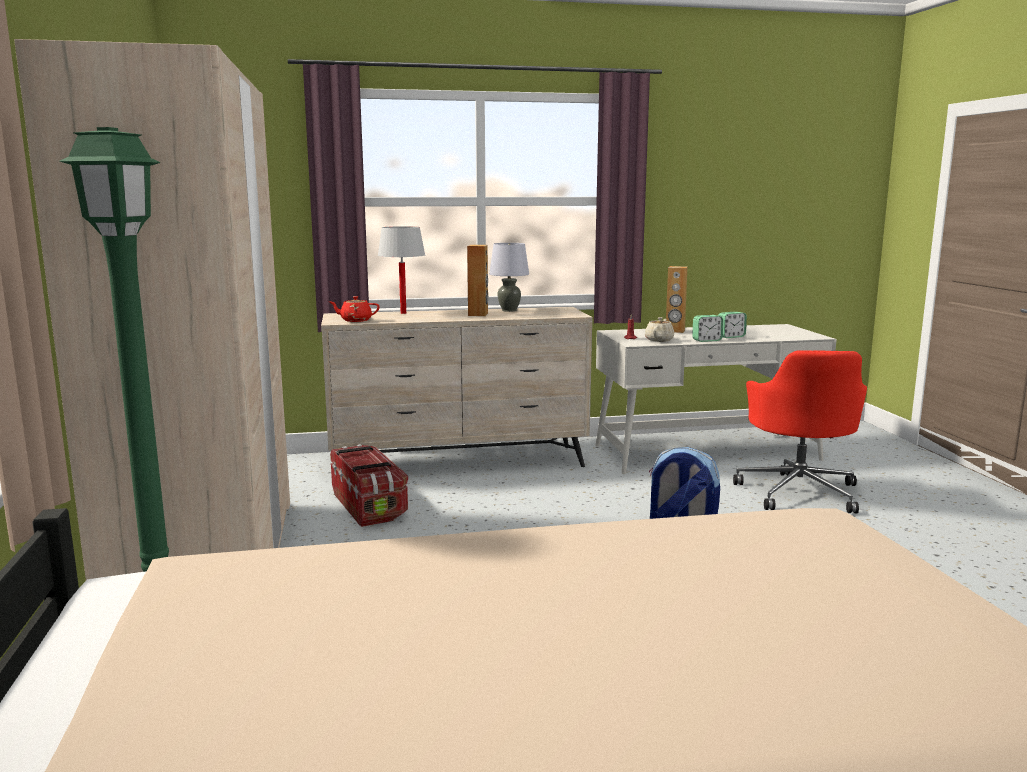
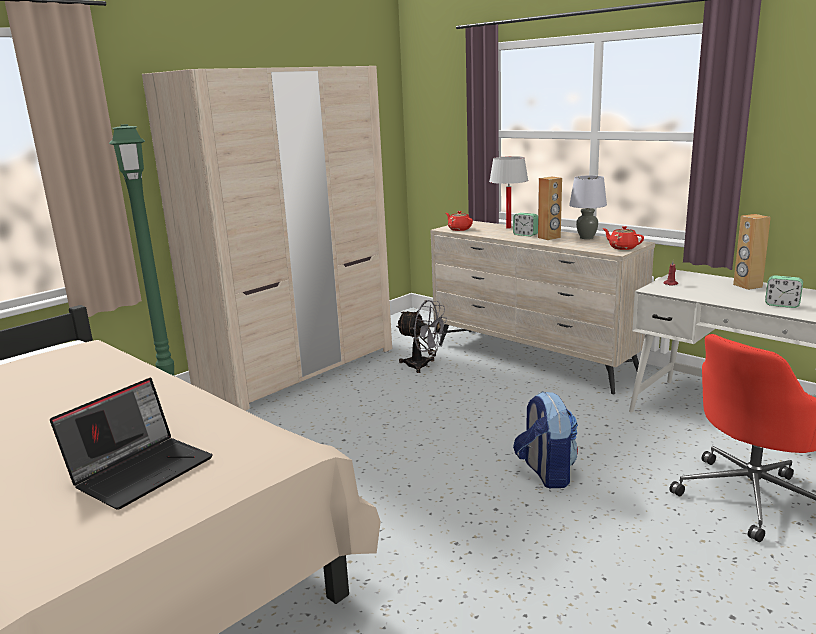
camera: 55 degrees right, 5 degrees up
storage box [330,444,408,527] -> grey fan [396,300,448,373]
beige teapot [645,317,674,342] -> none
alarm clock [692,315,723,342] -> alarm clock moved to [513,213,538,237]
none -> laptop [50,378,213,510]
none -> red teapot [603,226,644,250]

